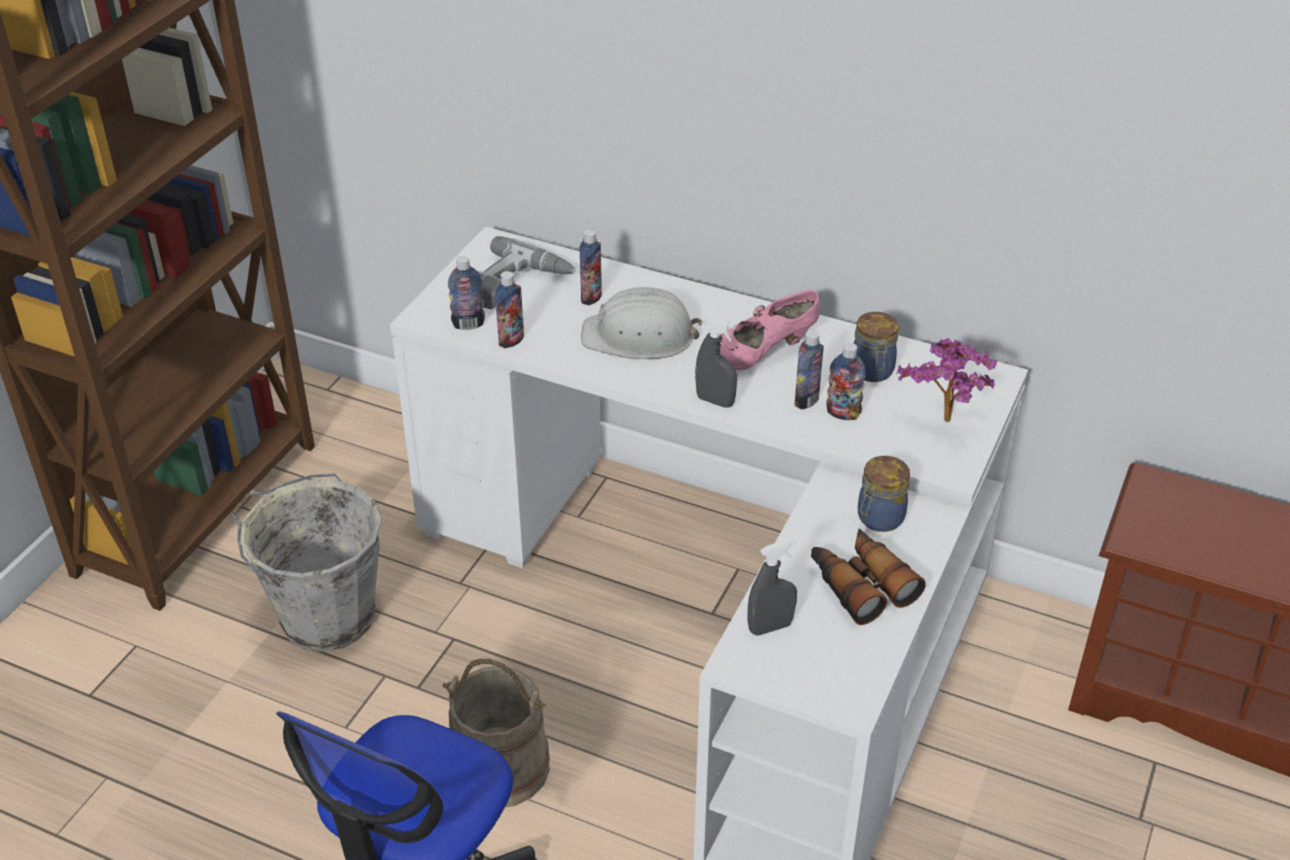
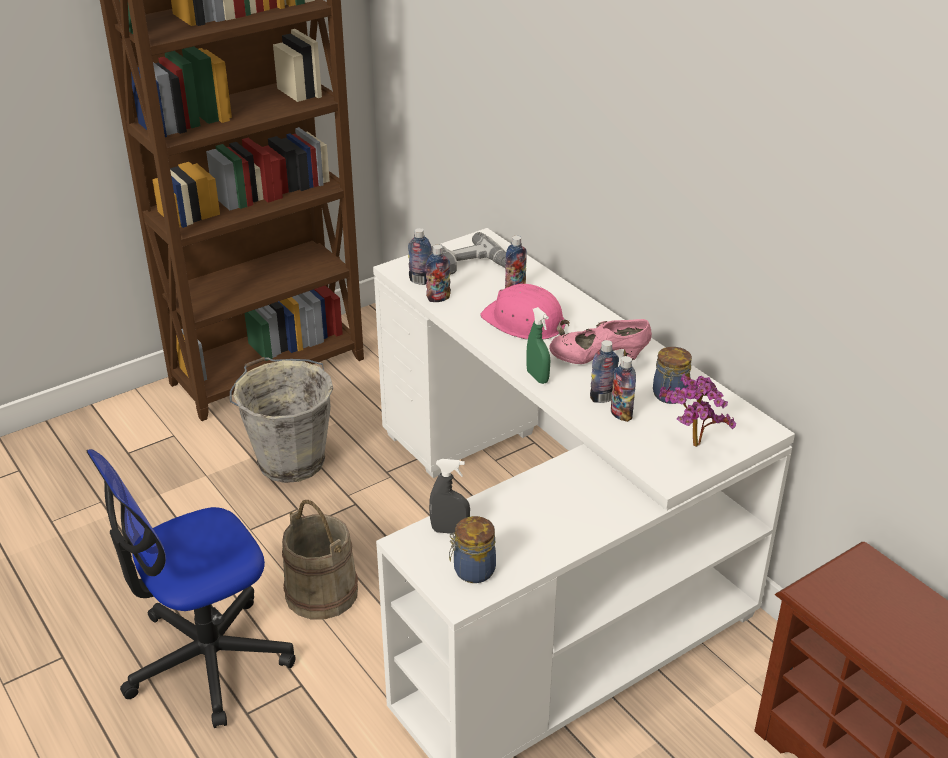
camera: 30 degrees right, 5 degrees down
white hard hat [581,287,702,359] -> pink hard hat [480,284,570,340]
grey spray bottle [695,316,737,408] -> green spray bottle [526,307,550,384]
binoculars [811,529,926,625] -> none
jar [858,456,910,532] -> jar moved to [449,516,496,583]

